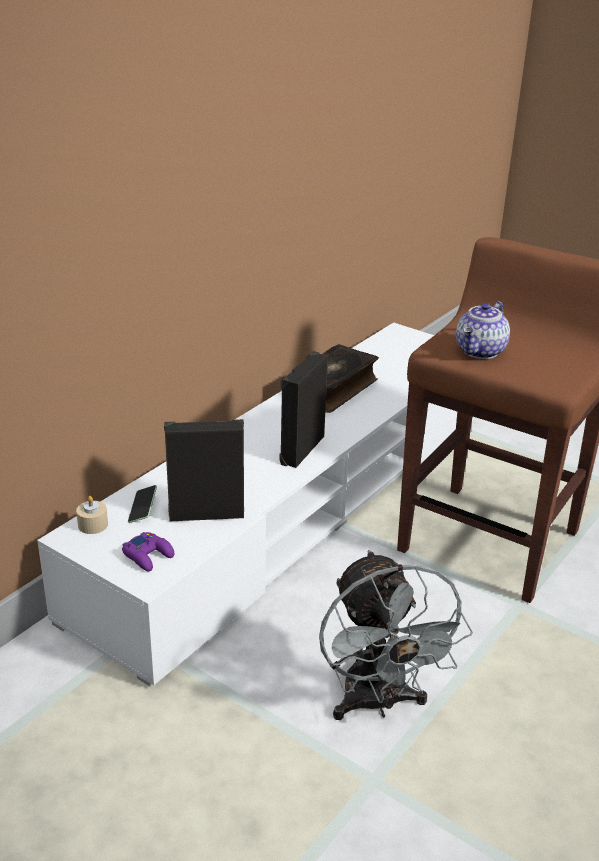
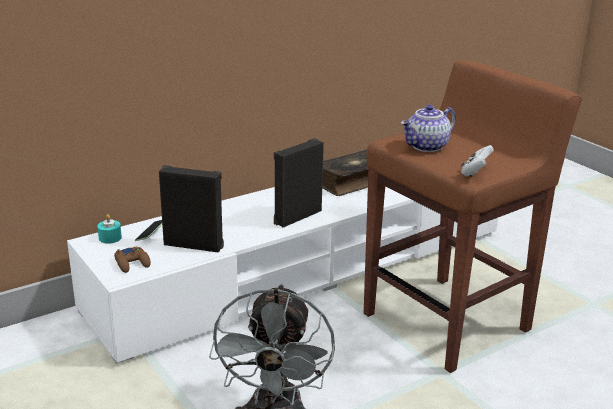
camera: 20 degrees right, 5 degrees down
beige candle [76,496,108,534] -> turquoise candle [97,214,122,244]
purple game controller [122,532,174,571] -> brown game controller [114,246,151,273]
none -> white game controller [461,145,494,177]

